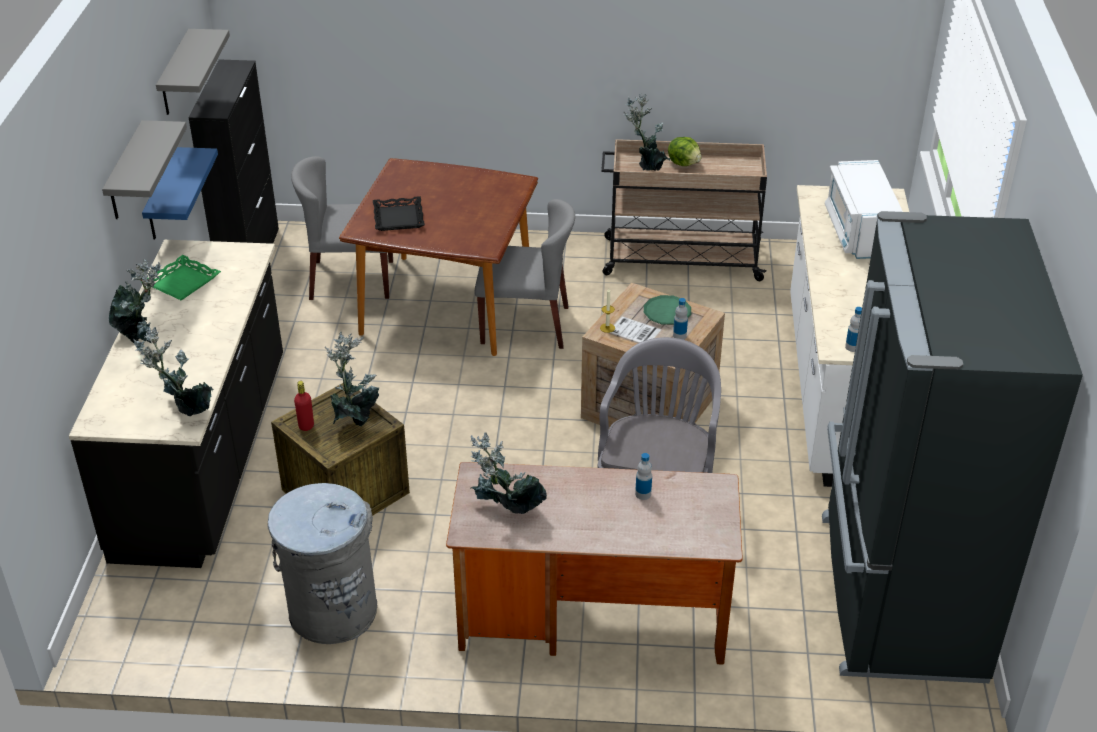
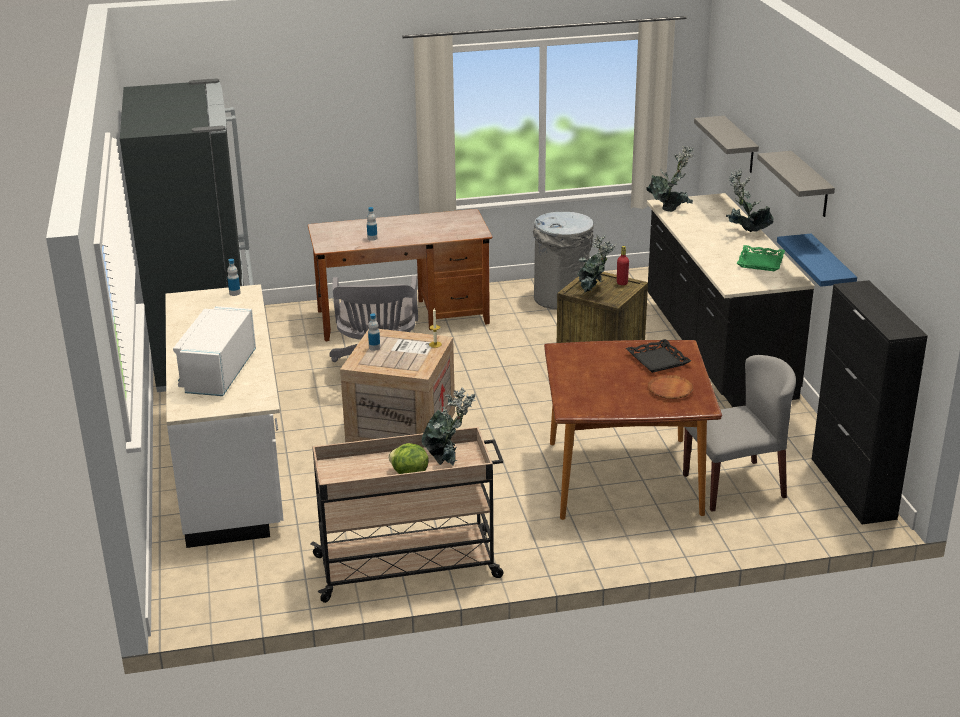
camera: 165 degrees right, 10 degrees down
grey shelf [156,29,230,115] -> grey shelf moved to [694,116,759,173]
potted plant [470,432,547,514] -> none
grey chair [475,199,575,349] -> none
green plate [644,295,691,325] -> none
white microwave [825,160,903,259] -> white microwave turned 150 degrees counterclockwise [173,306,256,396]
none -> brown plate [648,375,693,399]

